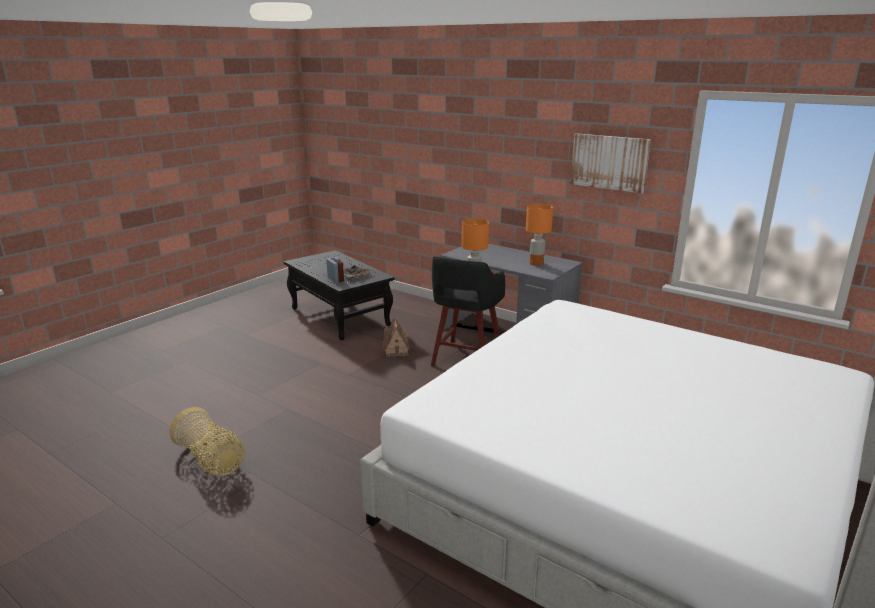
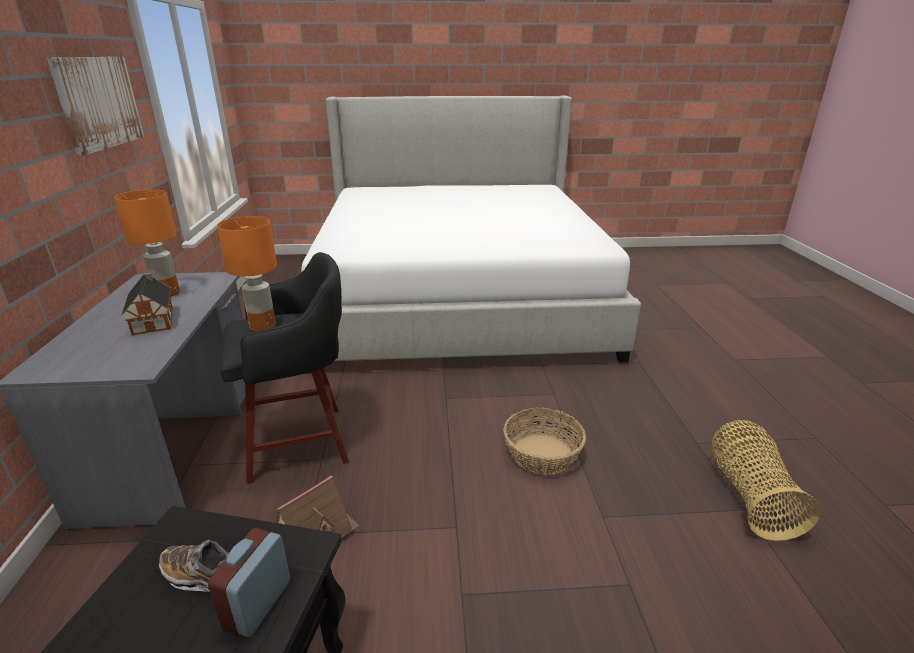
camera: 130 degrees left, 5 degrees up
none -> toy house [122,272,173,335]
none -> basket [504,408,586,475]

